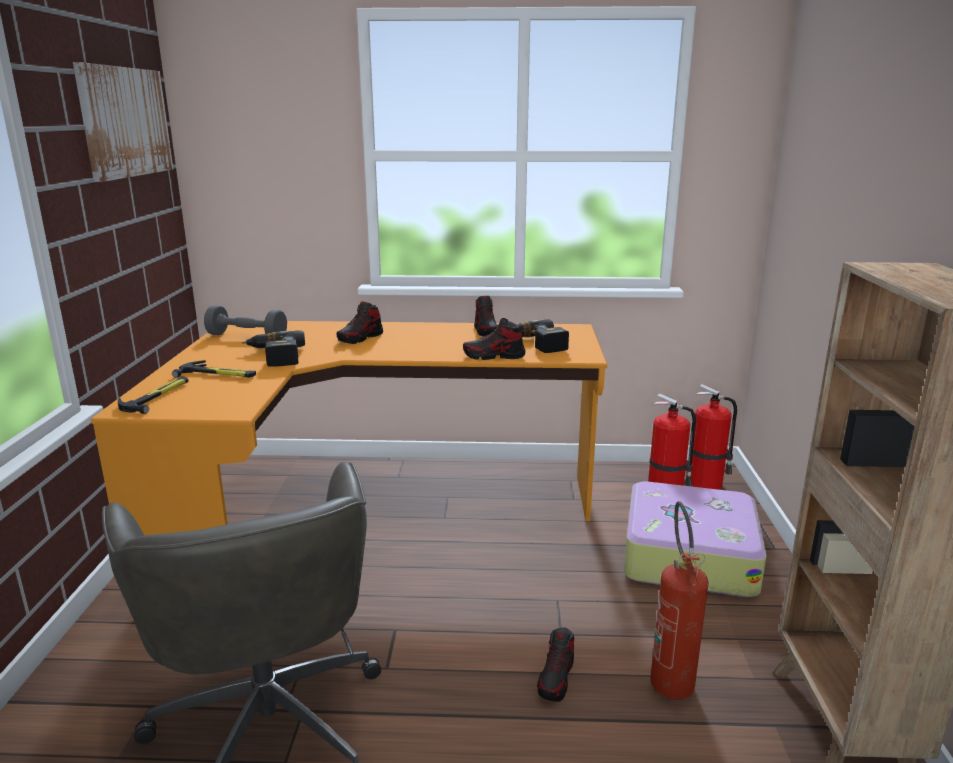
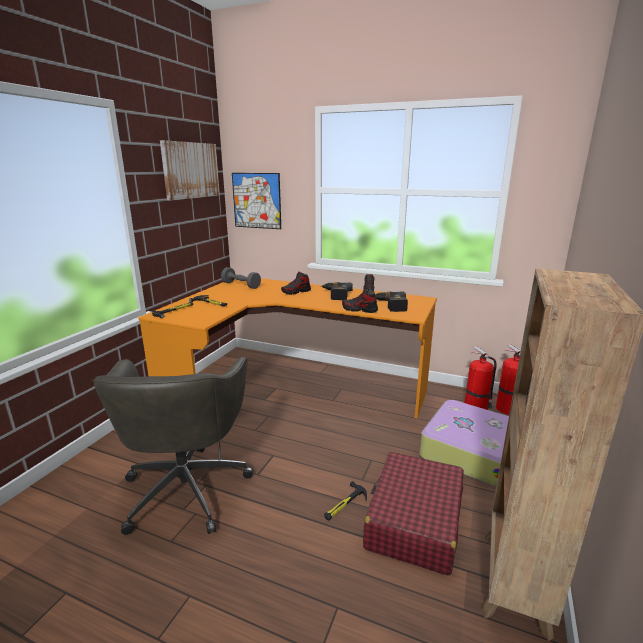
camera: 20 degrees right, 0 degrees up
power drill [242,330,305,367] -> power drill moved to [321,282,353,300]
shoe [537,627,574,702] -> hammer [324,481,367,521]
fire extinguisher [651,501,708,700] -> red suitcase [363,451,464,576]
none -> picture [232,173,281,229]

